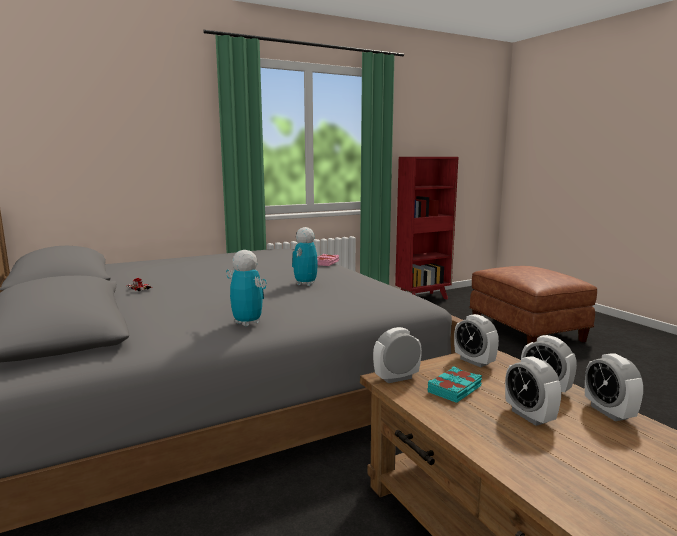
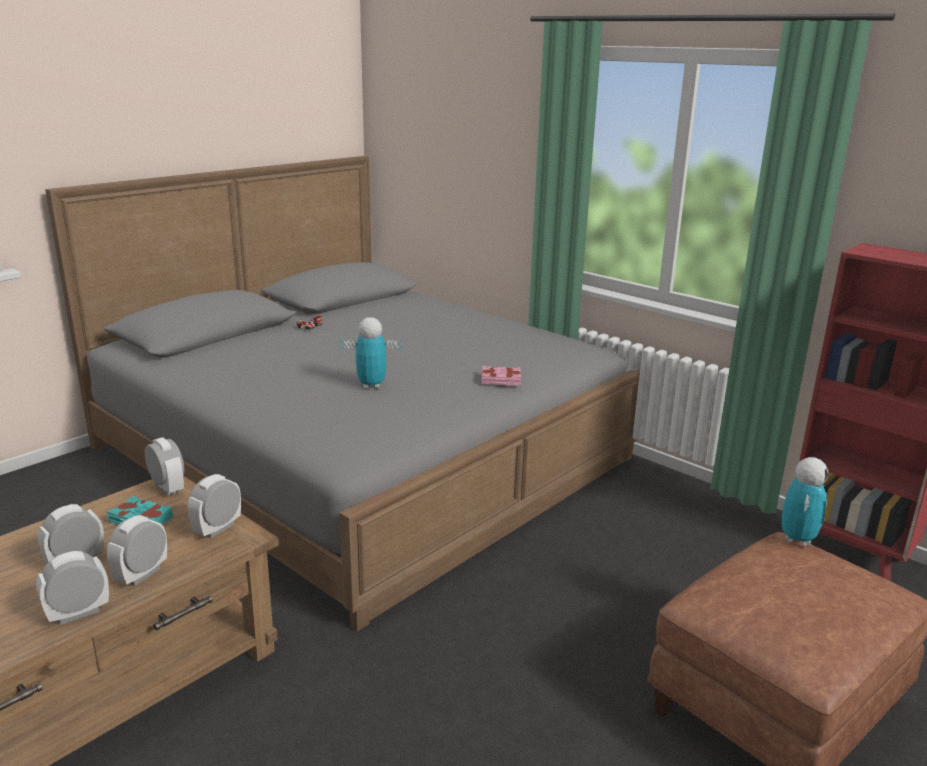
camera: 70 degrees right, 10 degrees up
toy robot [226,250,267,327] -> toy robot moved to [782,457,828,546]

